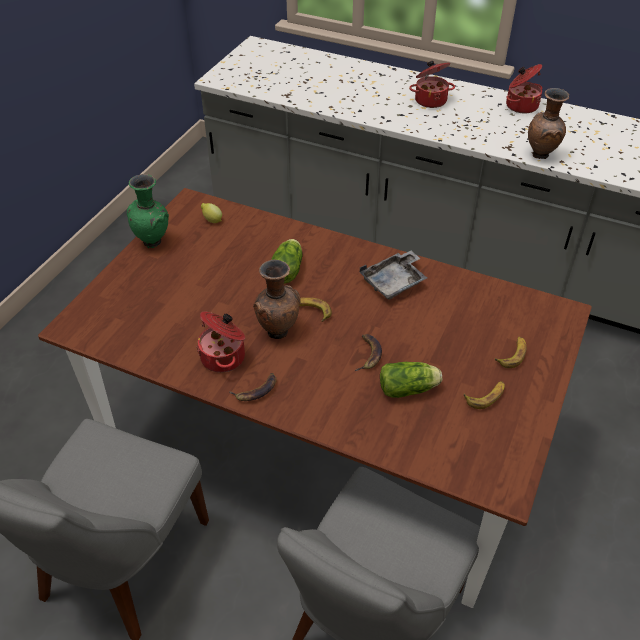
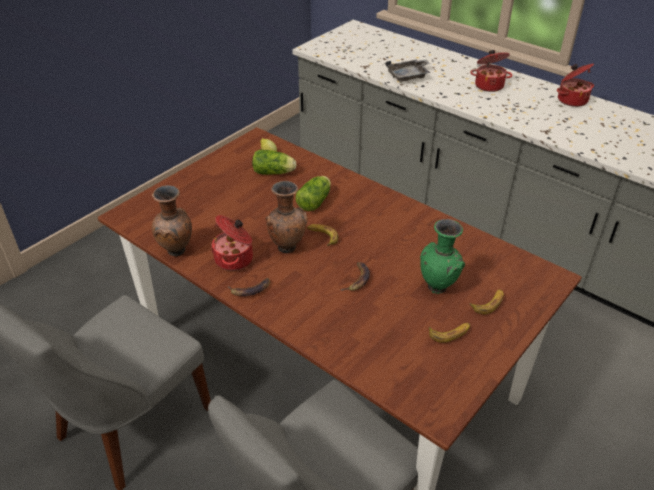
camera: 15 degrees right, 5 degrees down
green vase [127,174,169,248] -> green vase moved to [420,219,465,294]
grey tray [360,250,427,300] -> grey tray moved to [386,59,430,82]
lettuce [380,362,442,398] -> lettuce moved to [252,149,296,175]
brown vase [528,88,569,159] -> brown vase moved to [152,185,192,257]

